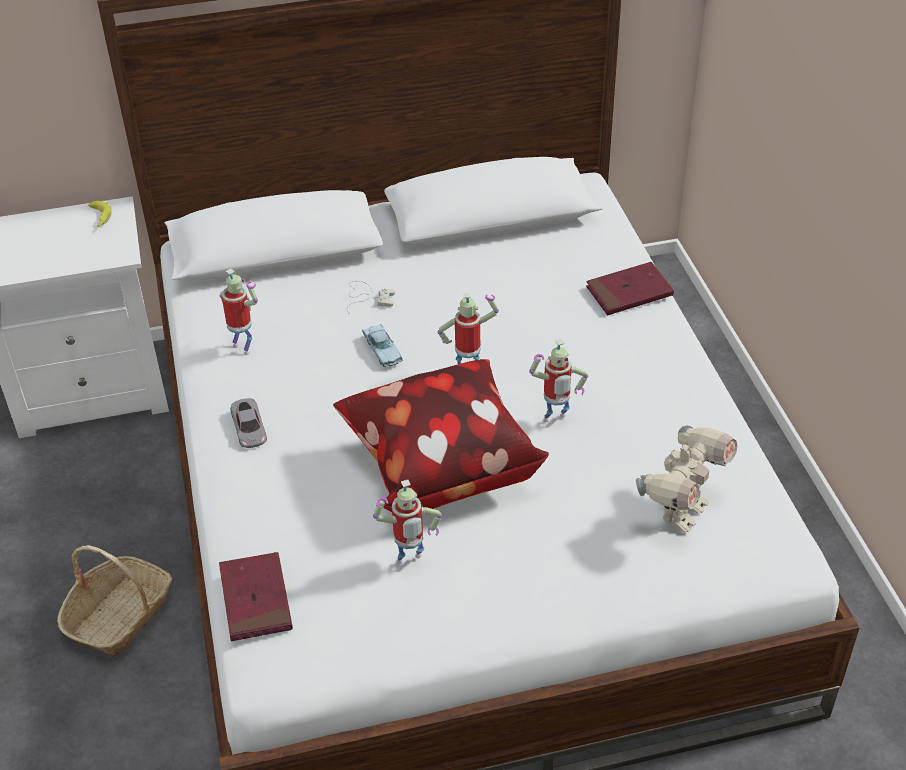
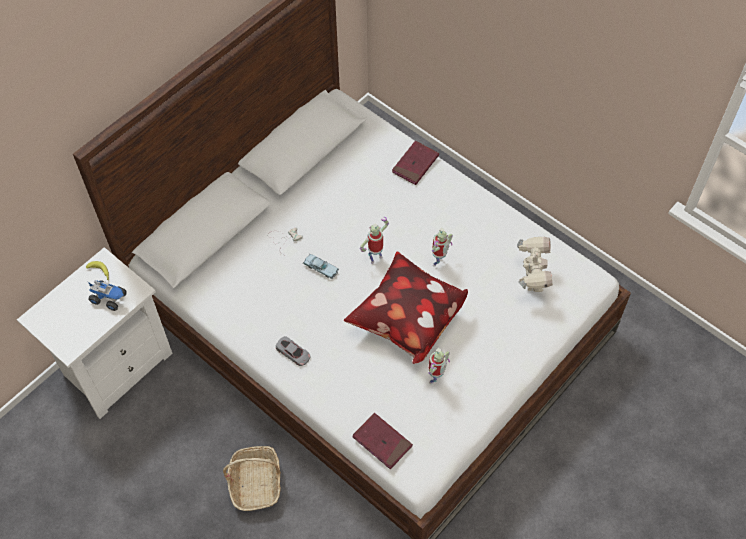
camera: 35 degrees left, 15 degrees up
toy robot [220,268,258,355] -> none
none -> toy truck [88,280,127,311]

